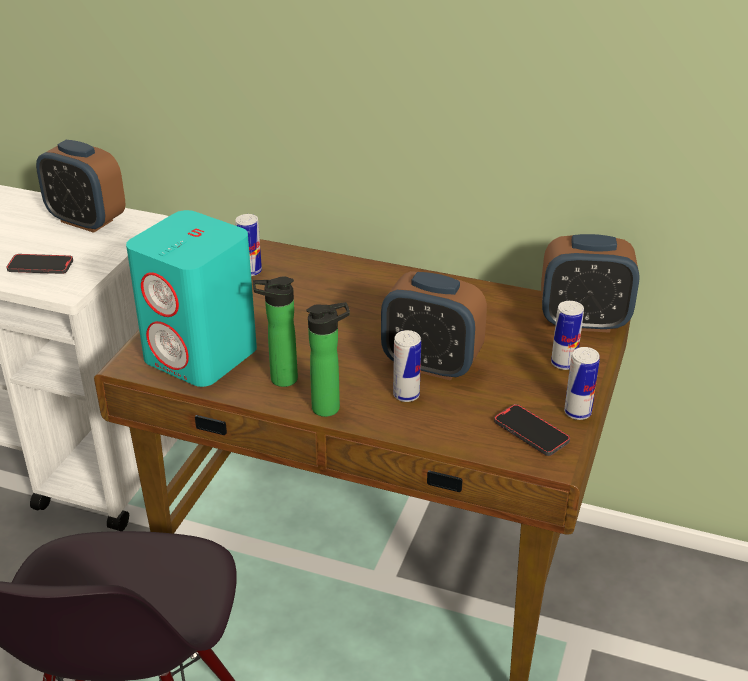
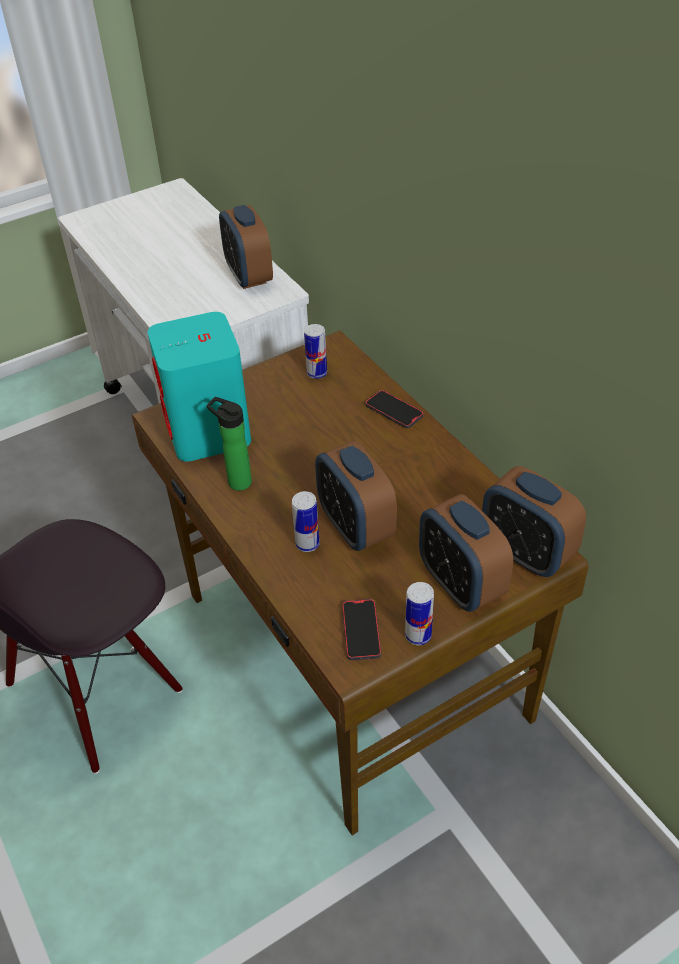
camera: 40 degrees right, 10 degrees up
phone [6,254,73,274] -> phone moved to [365,390,423,428]
bottle [307,302,350,417] -> none
can [551,301,584,370] -> alarm clock [419,494,513,612]

